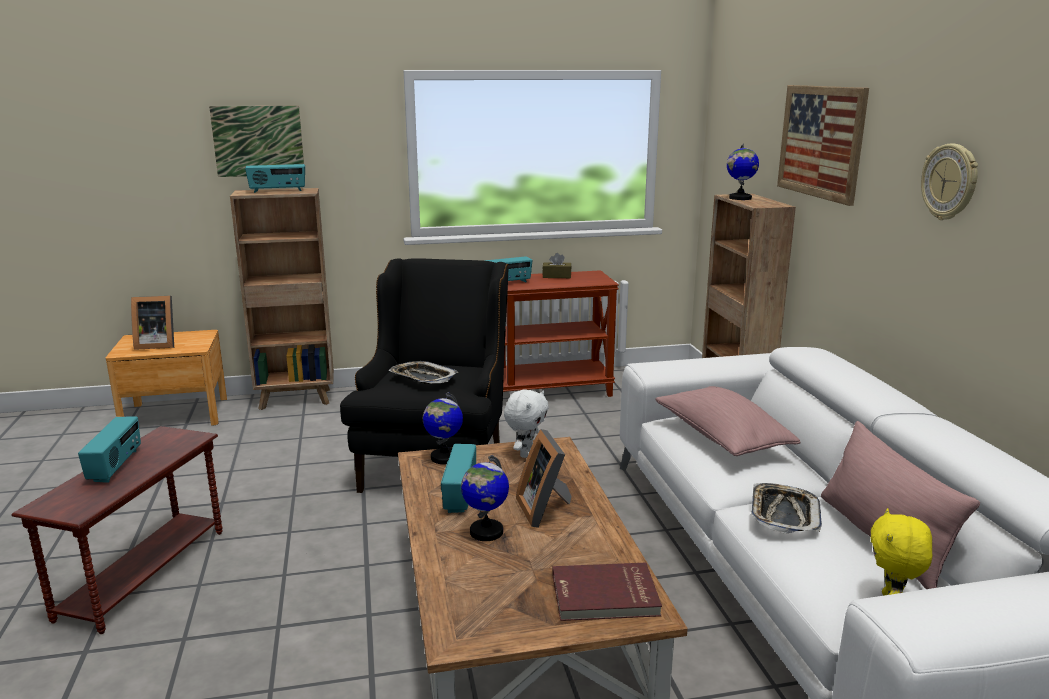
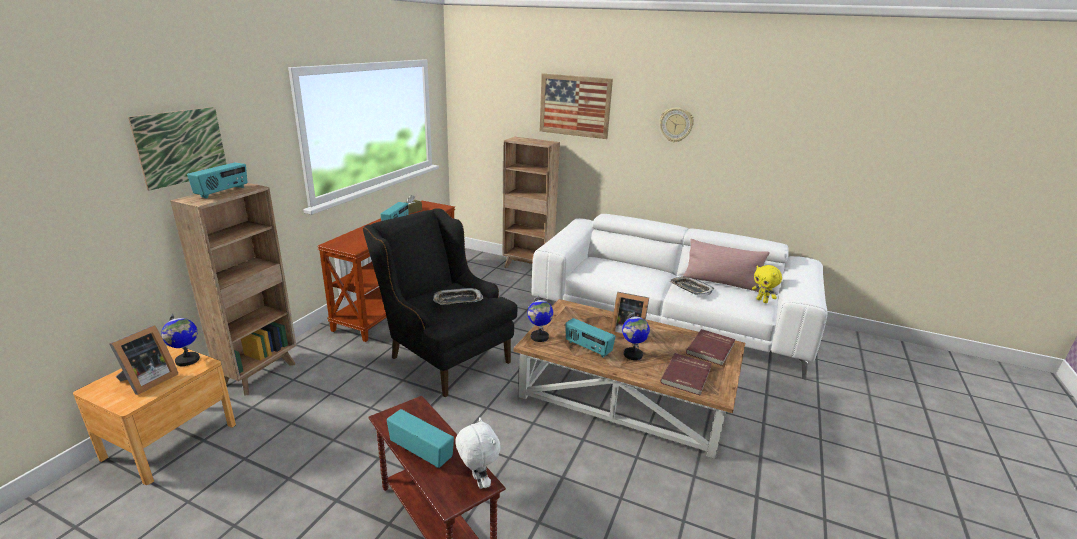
camera: 55 degrees left, 5 degrees up
white plush toy [504,390,549,458] -> white plush toy moved to [455,417,501,489]
pink pillow [655,386,801,456] -> none
globe [727,143,759,200] -> globe moved to [161,314,200,366]
none -> red book [660,353,712,396]

